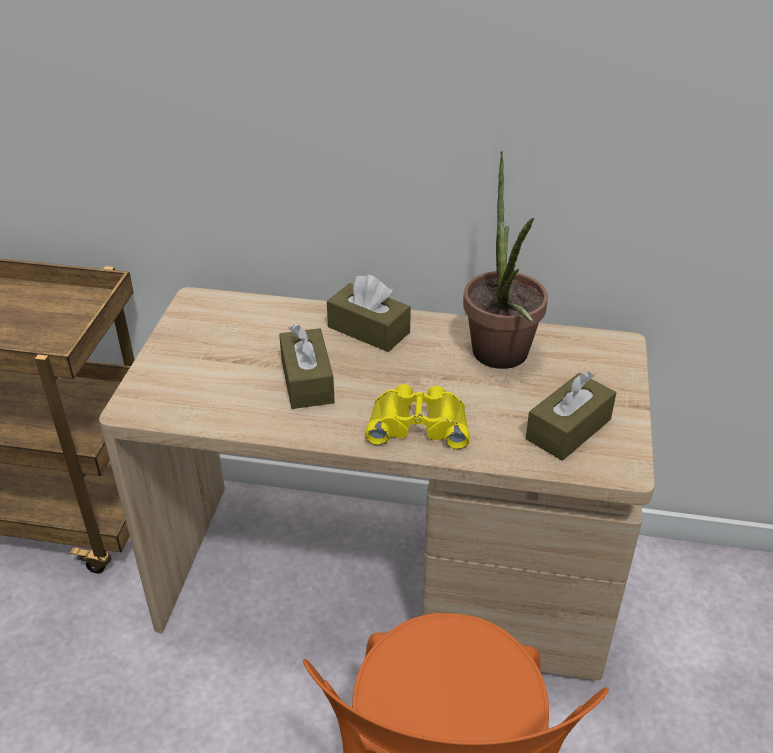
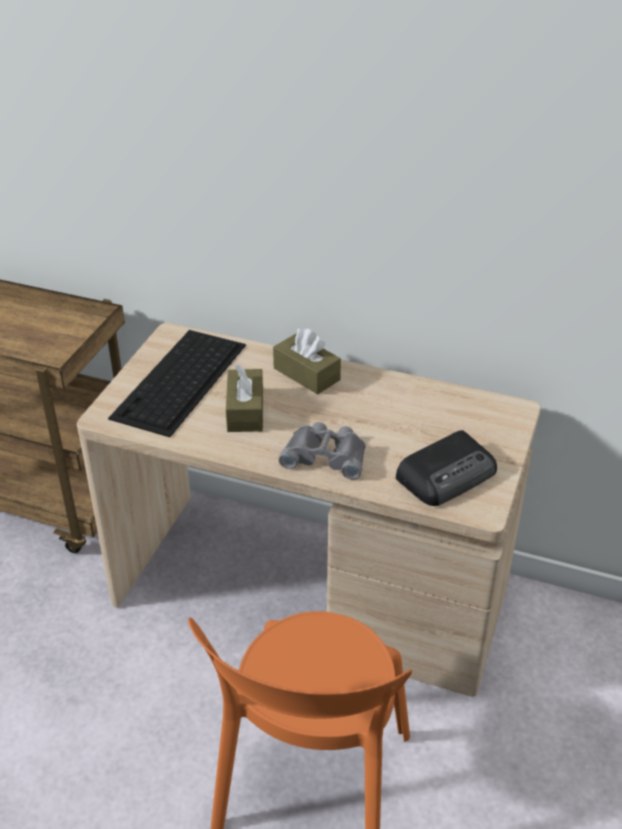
camera: 10 degrees right, 0 degrees up
yellow binoculars [365,384,470,449] -> grey binoculars [278,422,366,480]
potted plant [463,151,548,369] -> none
brown tissue box [526,371,616,461] -> radio [396,430,497,506]
none -> keyboard [108,330,246,437]

